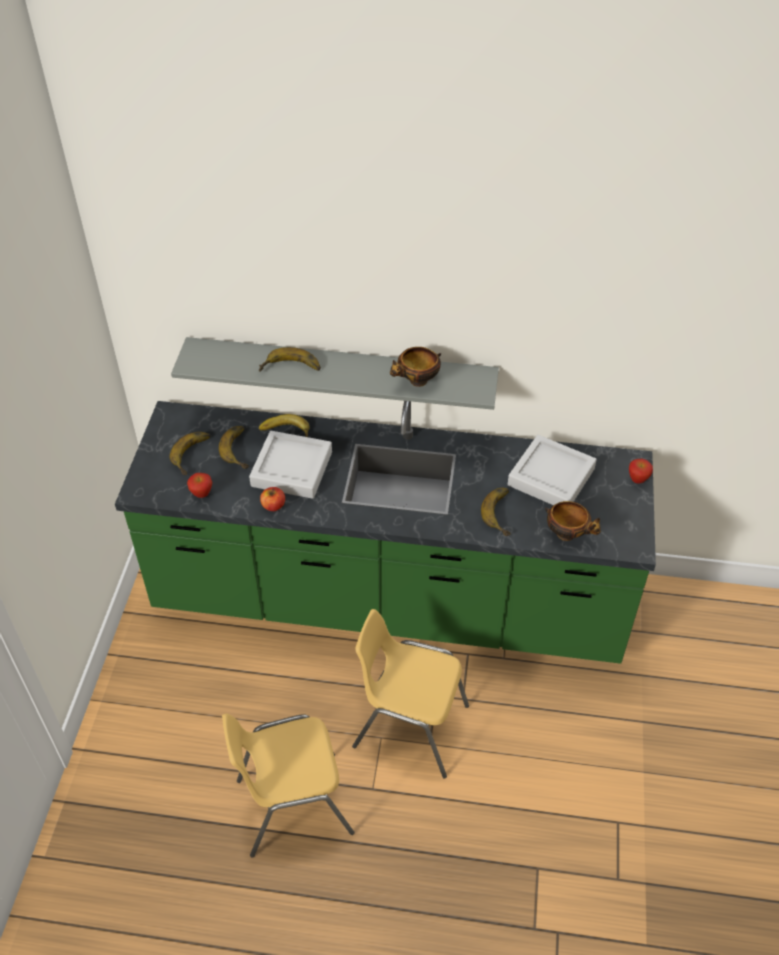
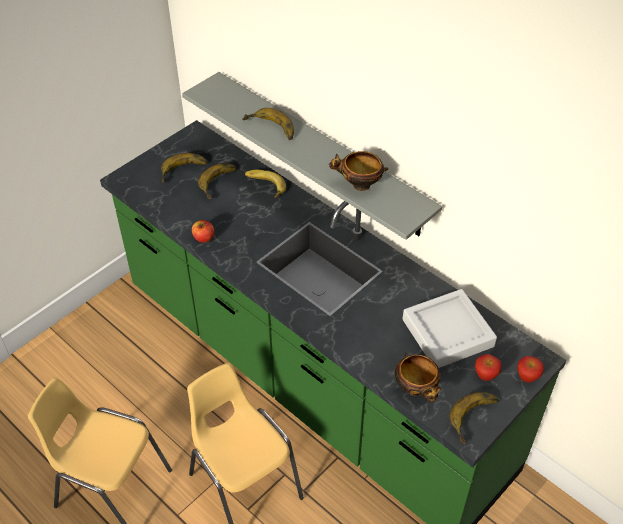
camera: 35 degrees right, 0 degrees up
apple [187,473,212,498] -> apple moved to [475,354,502,381]
grey tray [249,431,332,499] -> none
banana [481,488,511,536] -> banana moved to [450,392,498,444]

